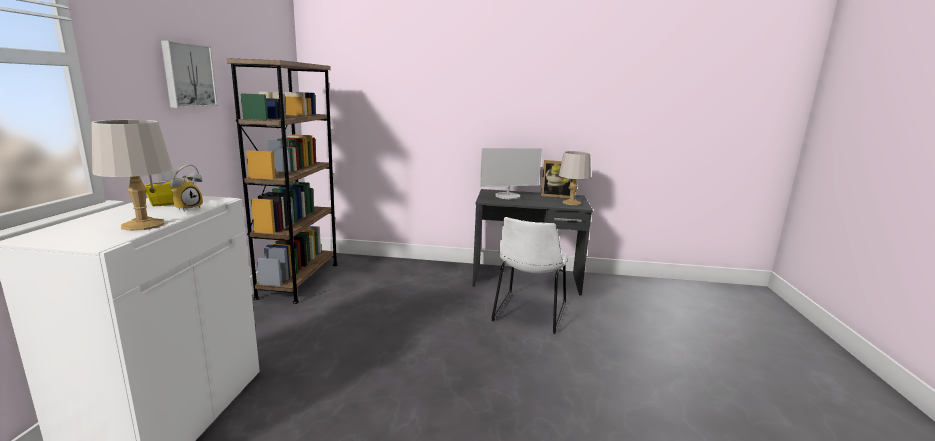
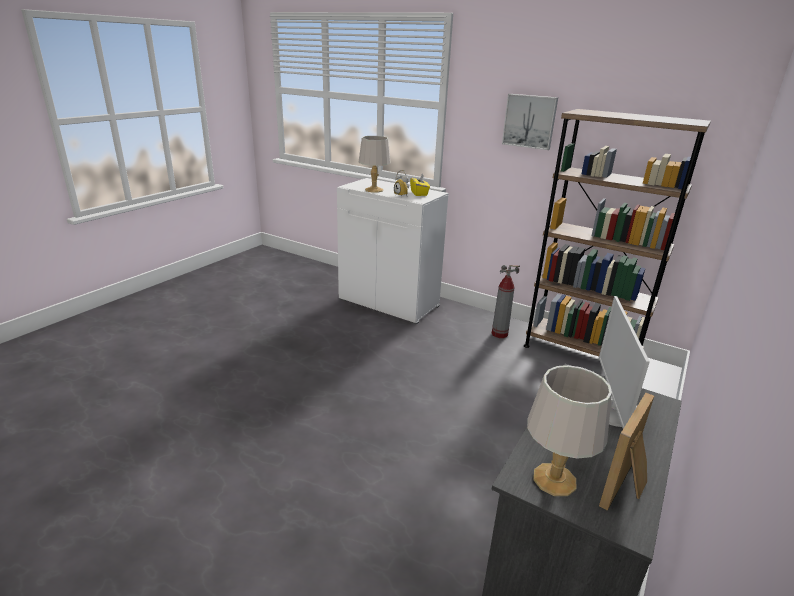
camera: 115 degrees right, 10 degrees up
white chair [491,217,569,334] -> none
none -> fire extinguisher [492,265,520,338]

